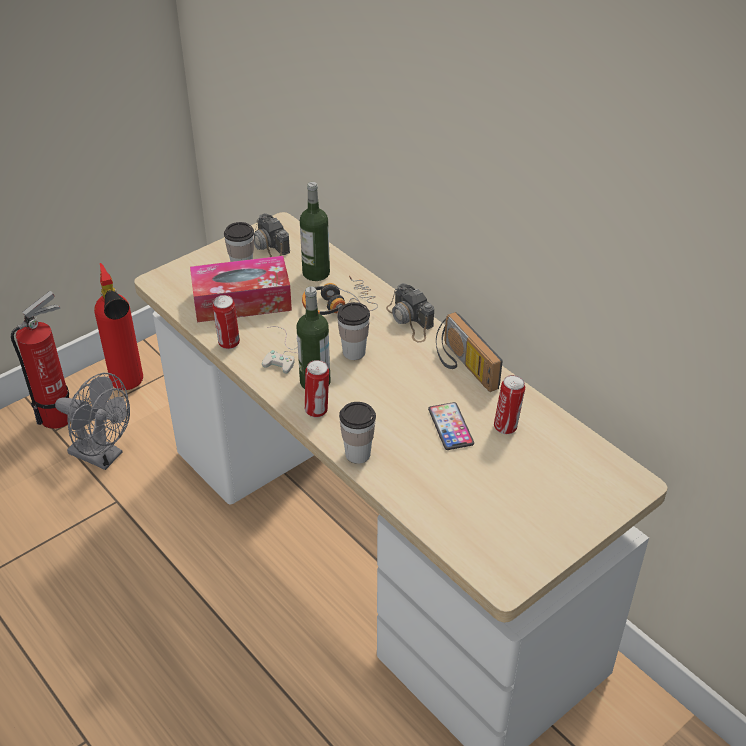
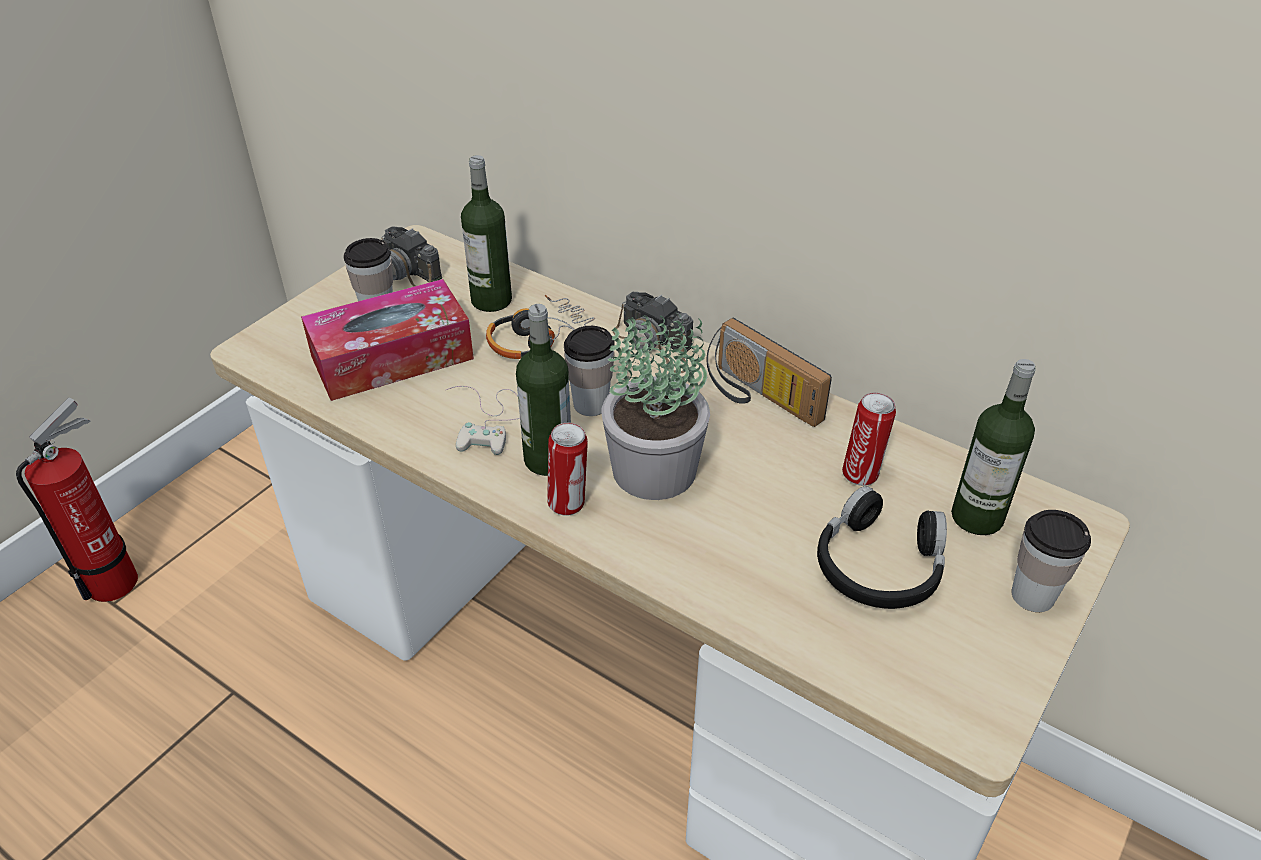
camera: 15 degrees left, 0 degrees up
grey fan [55,373,130,470] -> none
fire extinguisher [94,263,143,390] -> none
can [213,295,240,349] -> none
cup [339,402,376,464] -> cup moved to [1011,510,1091,612]
phone [428,402,474,450] -> none
none -> potted plant [602,313,710,500]
none -> black headphones [817,486,947,609]
none -> bottle [951,359,1036,535]

